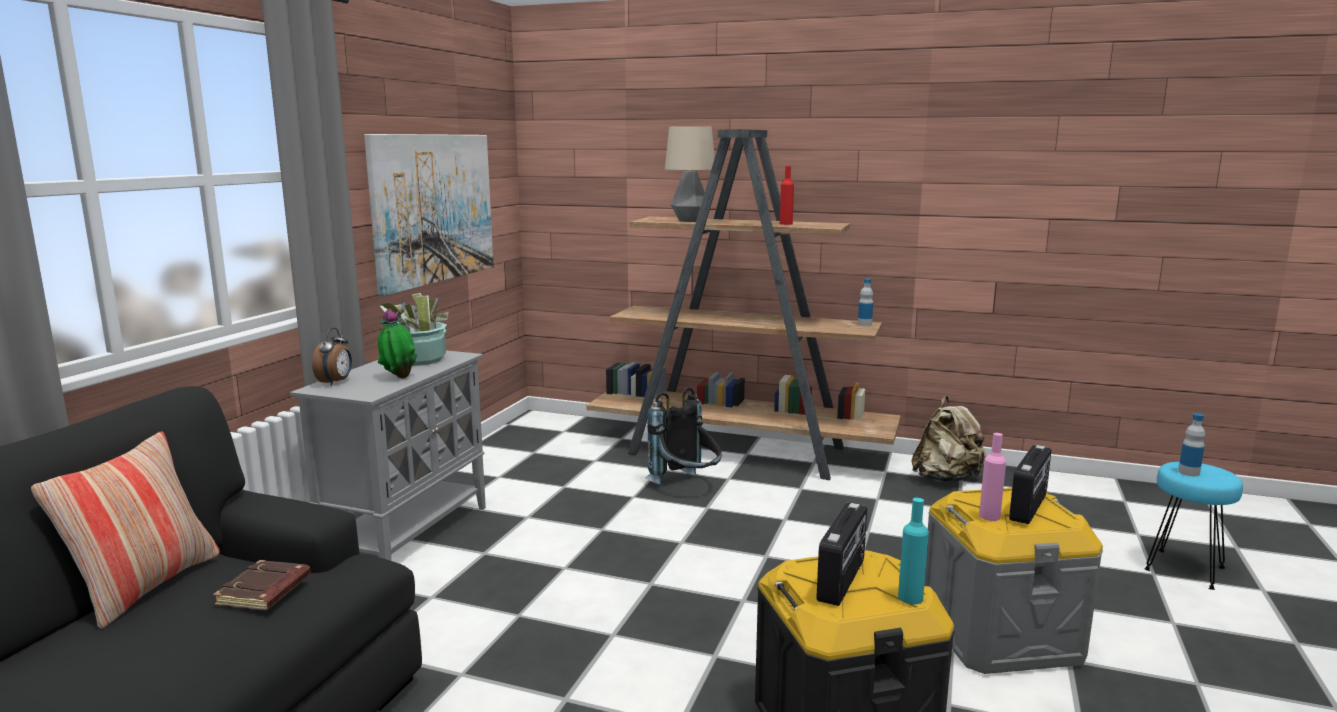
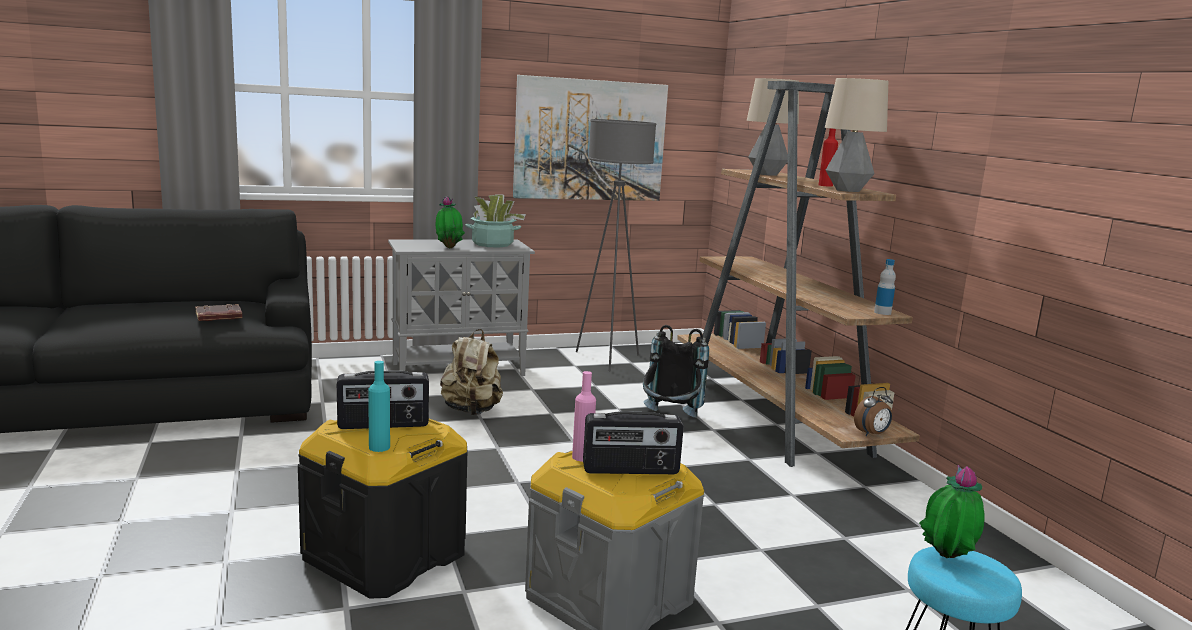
camera: 50 degrees right, 0 degrees up
pillow [31,432,220,629] -> none
alarm clock [312,328,352,386] -> alarm clock moved to [854,387,893,436]
beige backpack [911,396,986,482] -> beige backpack moved to [440,329,503,415]
bottle [1178,413,1205,476] -> potted plant [919,465,985,558]
none -> grey floor lamp [576,119,656,371]
none -> table lamp [825,78,888,192]

